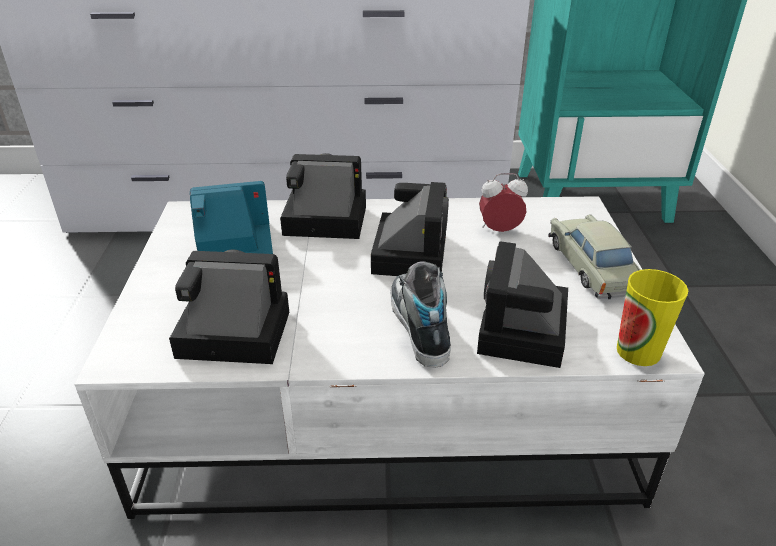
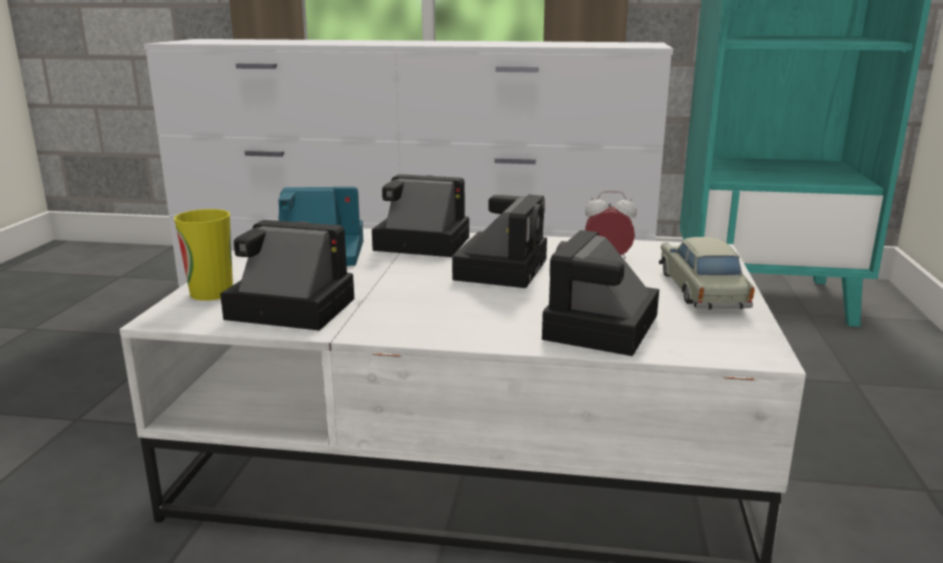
camera: 10 degrees right, 15 degrees down
shoe [391,261,451,368] -> none
cup [617,269,688,366] -> cup moved to [174,209,233,301]

